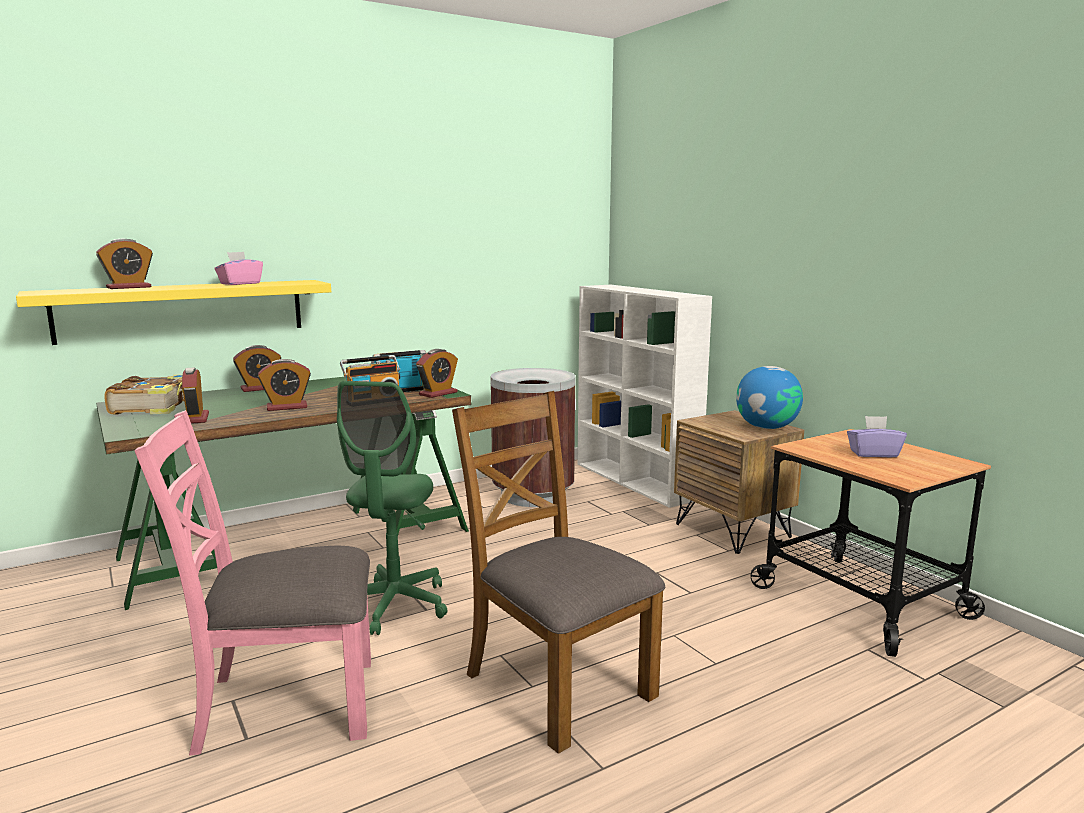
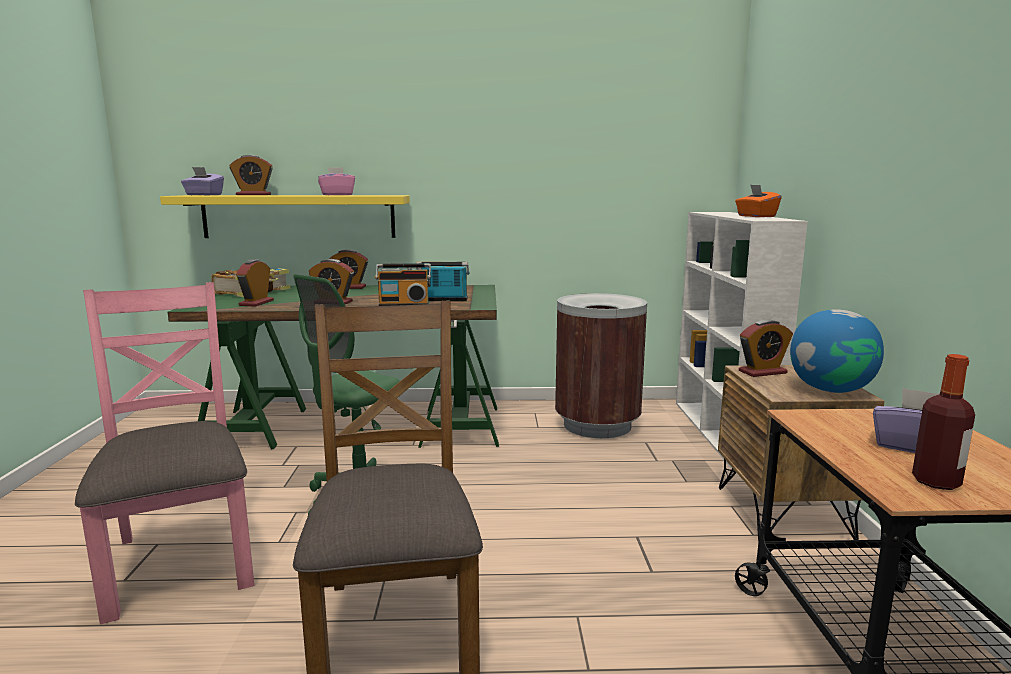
camera: 30 degrees right, 0 degrees up
pink chair [135,410,371,755] -> pink chair turned 45 degrees clockwise [75,282,255,624]
alarm clock [416,349,458,398] -> alarm clock moved to [739,319,793,377]
none -> purple tissue box [181,167,224,195]
none -> orange tissue box [735,184,782,217]
none -> bottle [912,354,975,490]

